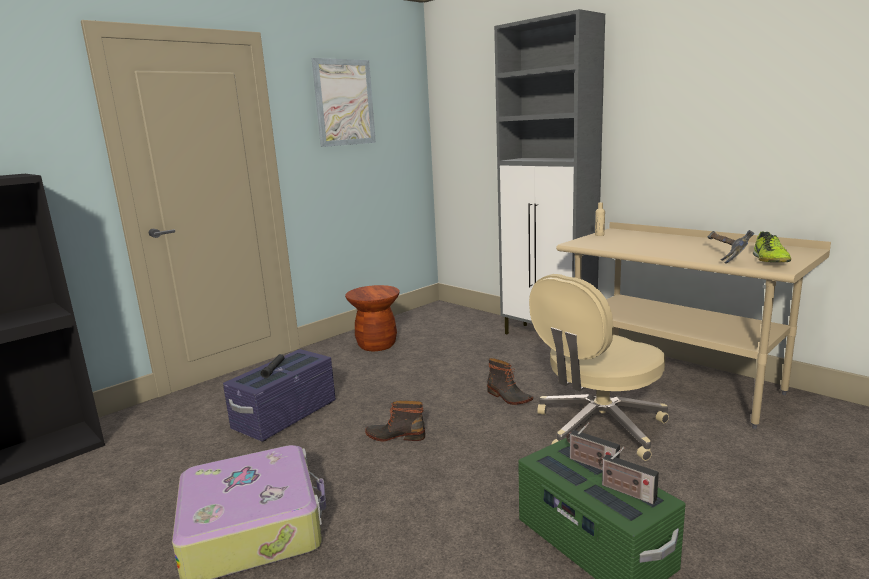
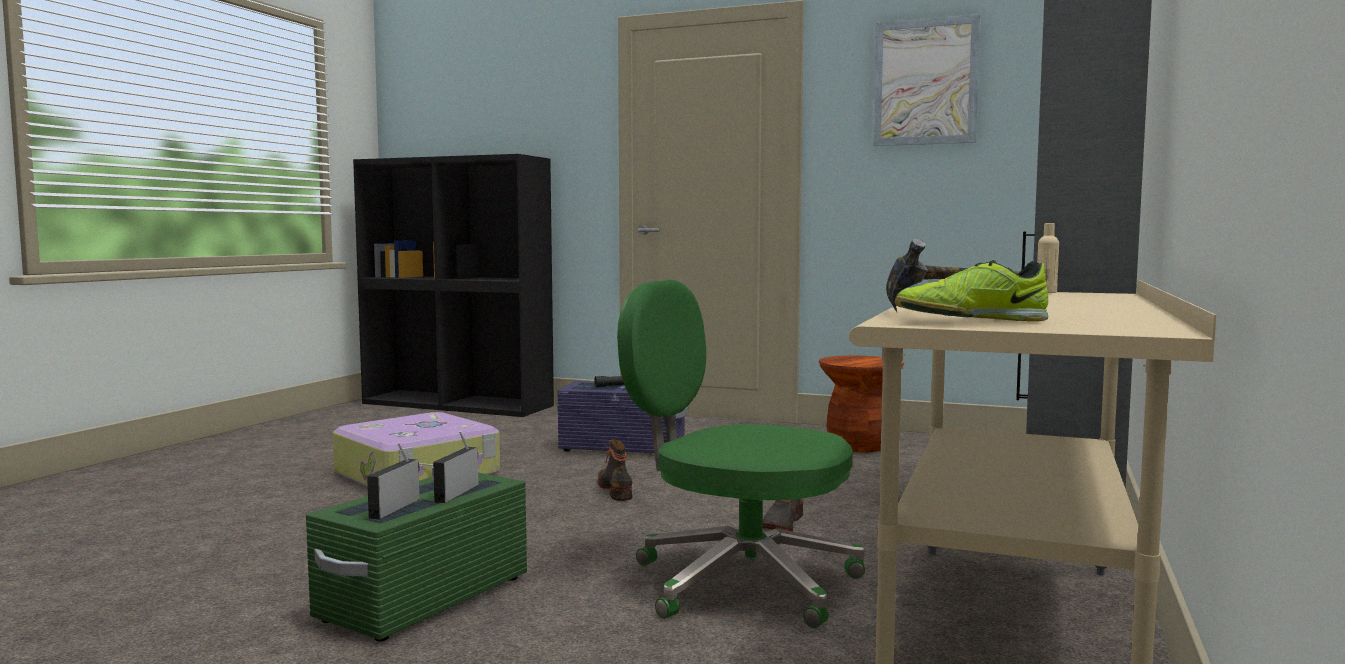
camera: 65 degrees right, 10 degrees down
beige office chair [529,274,669,461] -> green office chair [617,280,865,628]

